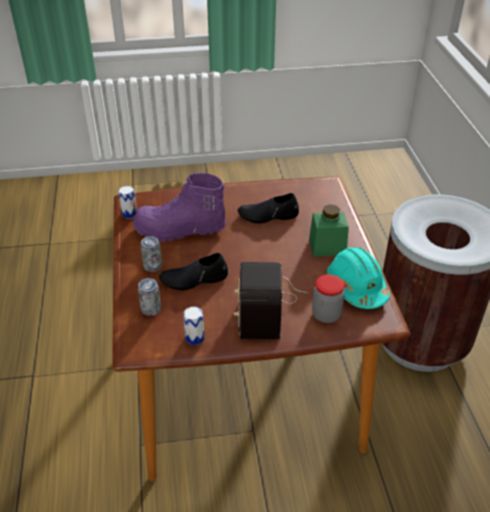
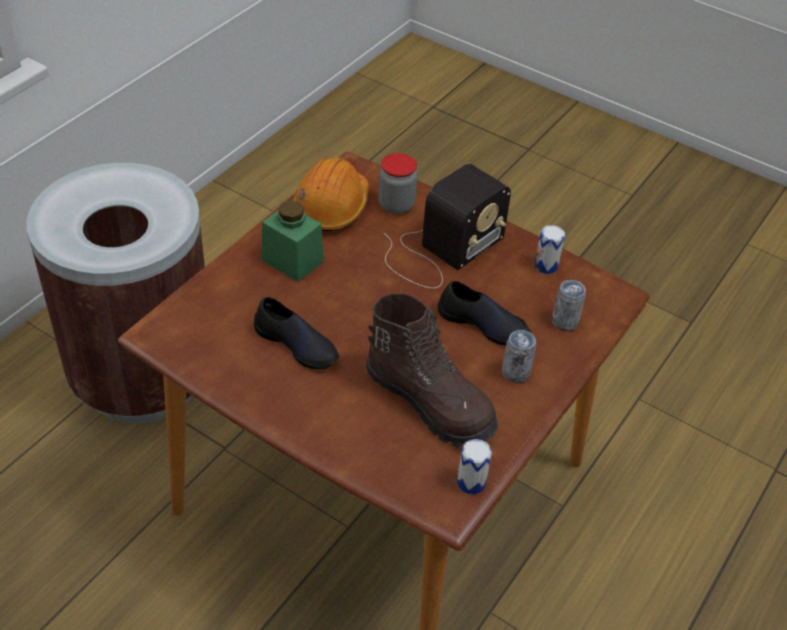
camera: 140 degrees left, 5 degrees up
purple boot [133,173,226,242] -> brown boot [366,293,498,447]
turquoise hard hat [326,247,390,309] -> orange hard hat [292,158,369,231]

